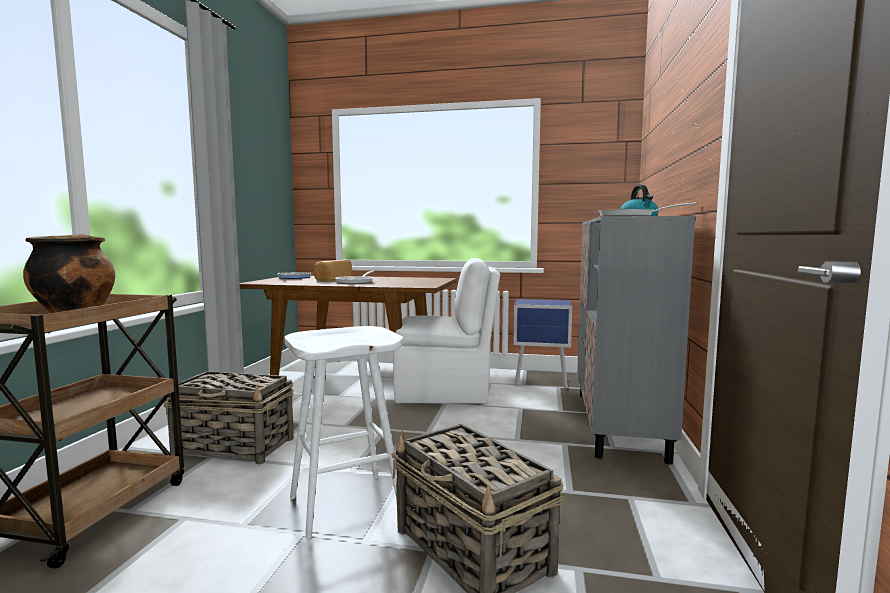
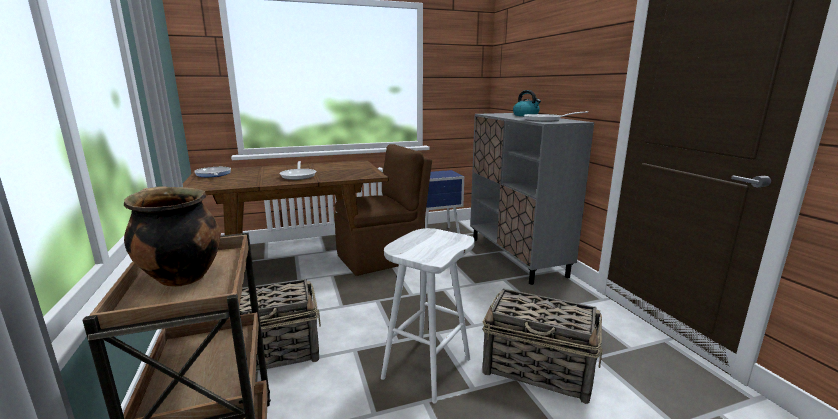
camera: 30 degrees left, 10 degrees up
bread [314,260,352,281] -> none
white chair [393,258,500,404] -> brown chair [335,144,432,276]

